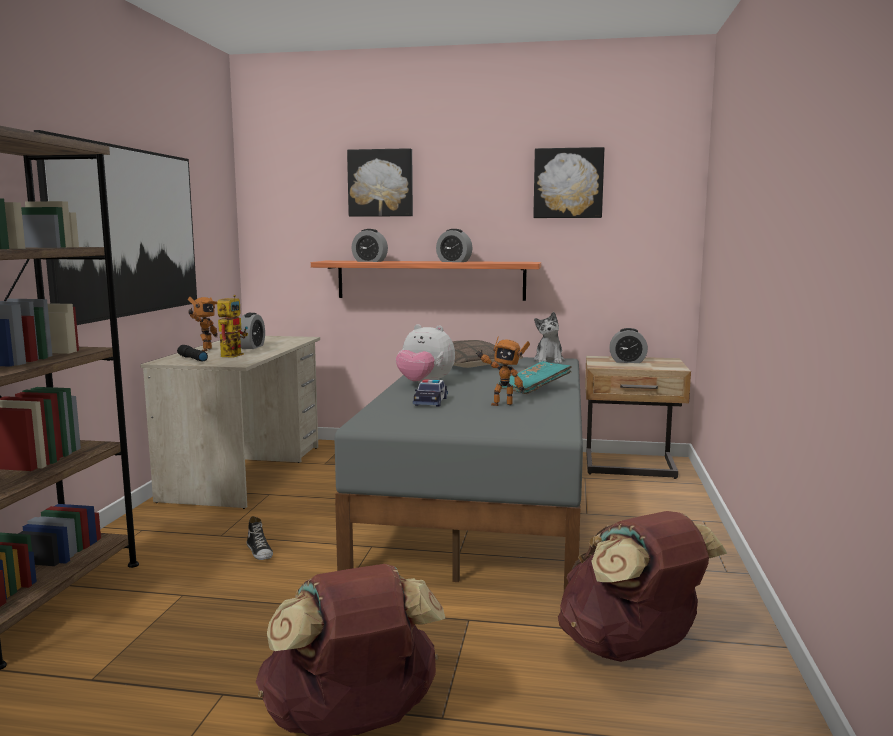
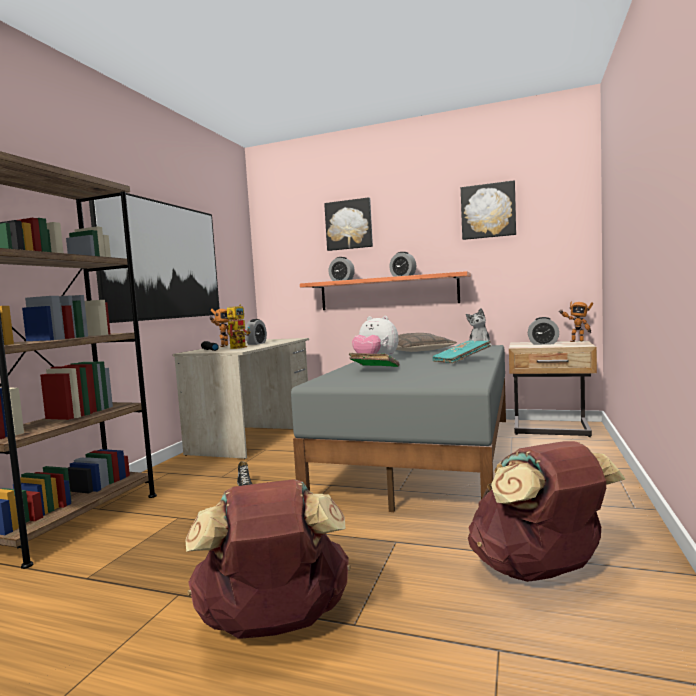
camera: 10 degrees right, 5 degrees down
toy car [413,379,448,407] -> green book [349,353,400,367]
toy robot [476,337,530,406] -> toy robot moved to [559,301,593,342]

